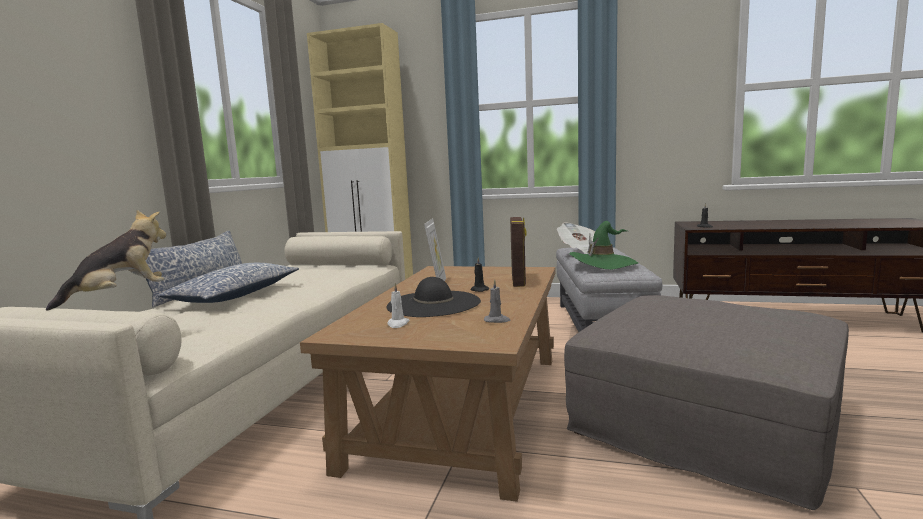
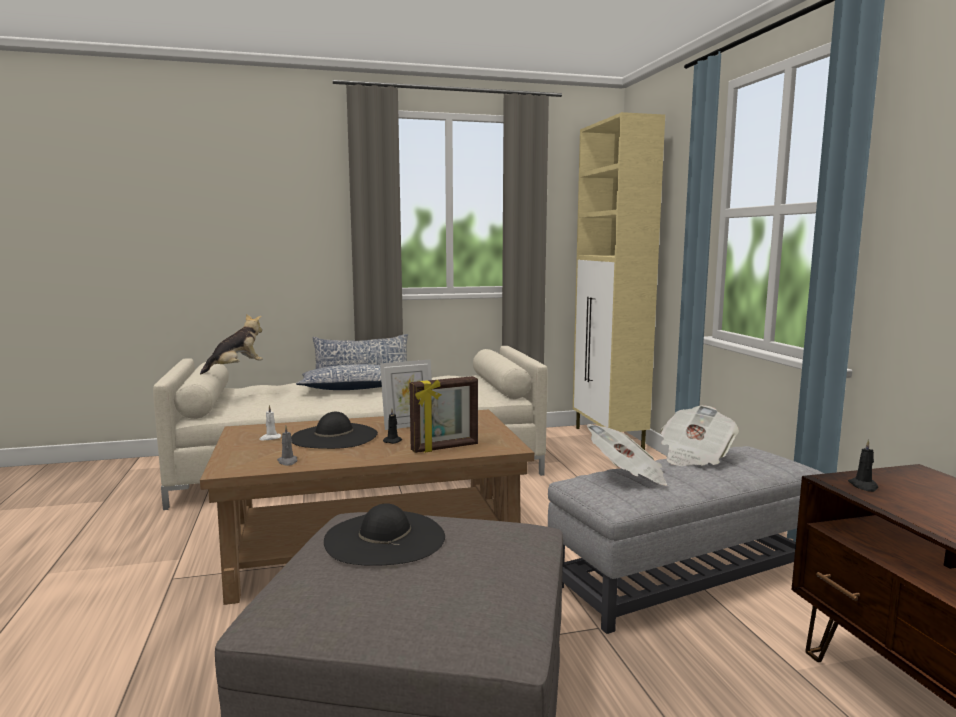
camera: 60 degrees right, 0 degrees up
plush toy [46,210,166,311] -> plush toy turned 60 degrees counterclockwise [200,314,263,375]
green hat [569,221,638,270] -> newspaper [587,424,668,486]
none -> black hat [324,503,445,565]

